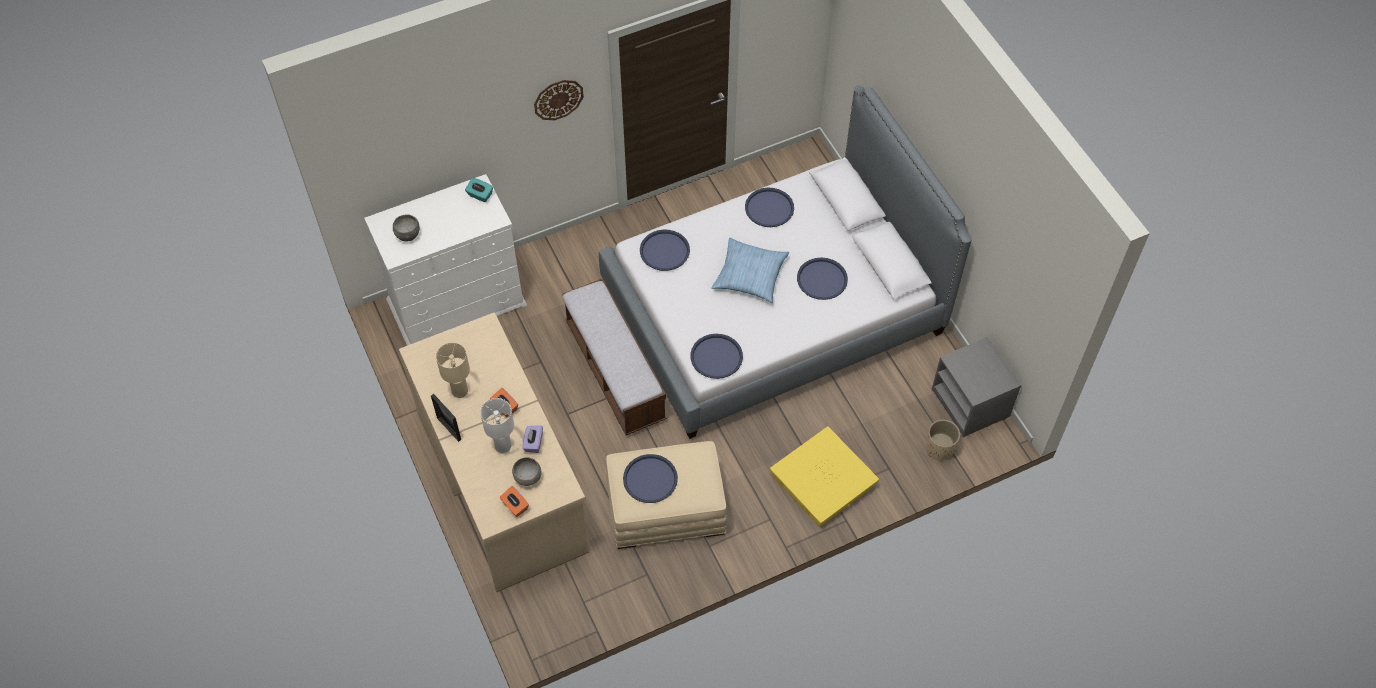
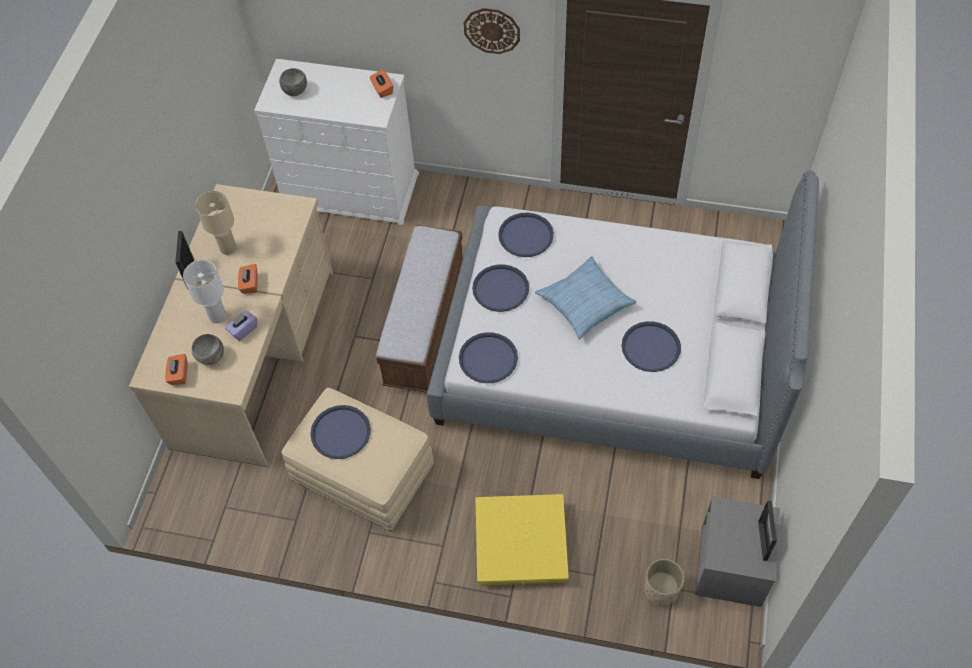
camera: 40 degrees right, 0 degrees up
turquoise tissue box [465,178,493,202] -> orange tissue box [370,69,393,98]
blue tray [745,188,794,227] -> blue tray moved to [472,265,529,312]
none -> picture frame [758,501,777,561]

